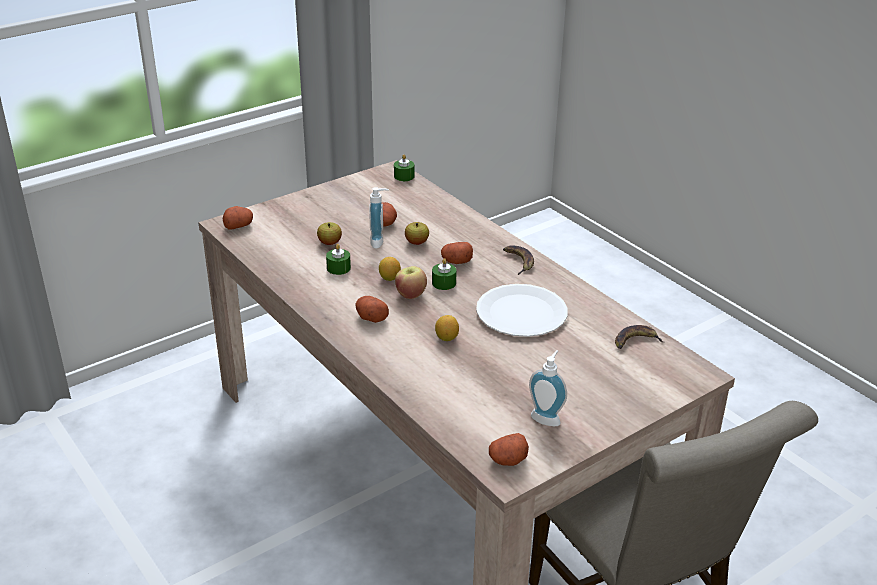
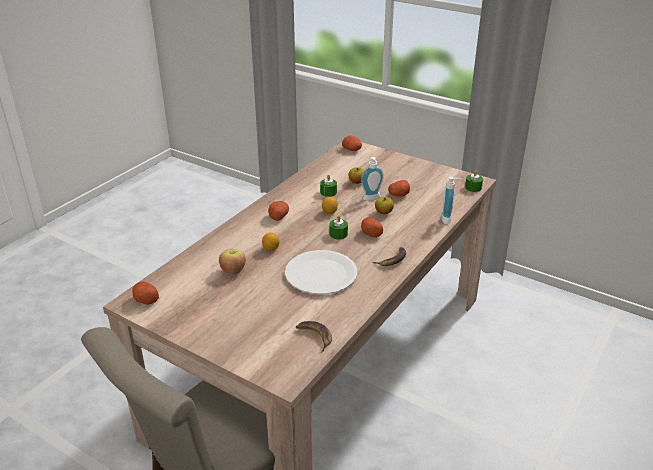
camera: 70 degrees right, 0 degrees up
apple [395,266,427,299] -> apple moved to [219,249,246,274]
soap dispenser [529,350,567,426] -> soap dispenser moved to [442,177,462,224]

